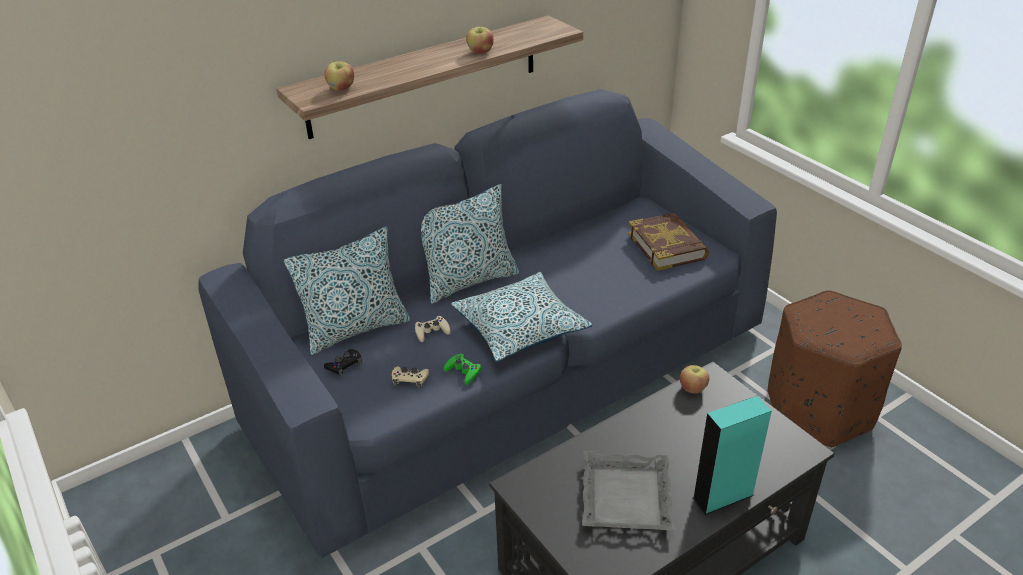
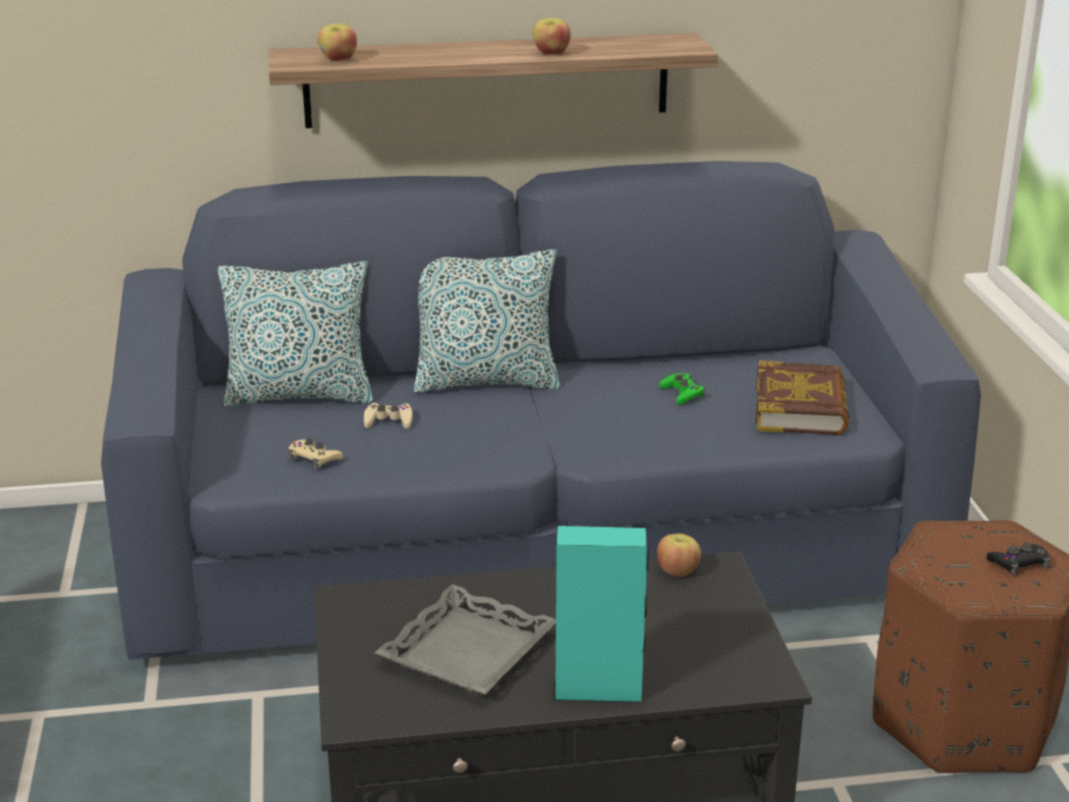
camera: 25 degrees right, 10 degrees down
black game controller [324,349,362,376] -> black game controller moved to [987,543,1051,576]
green game controller [444,353,481,385] -> green game controller moved to [659,373,705,405]
pillow [451,272,592,362] -> none

